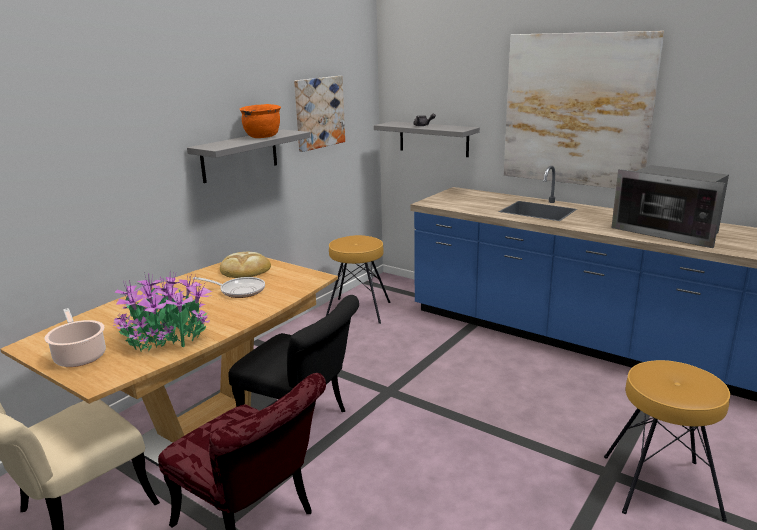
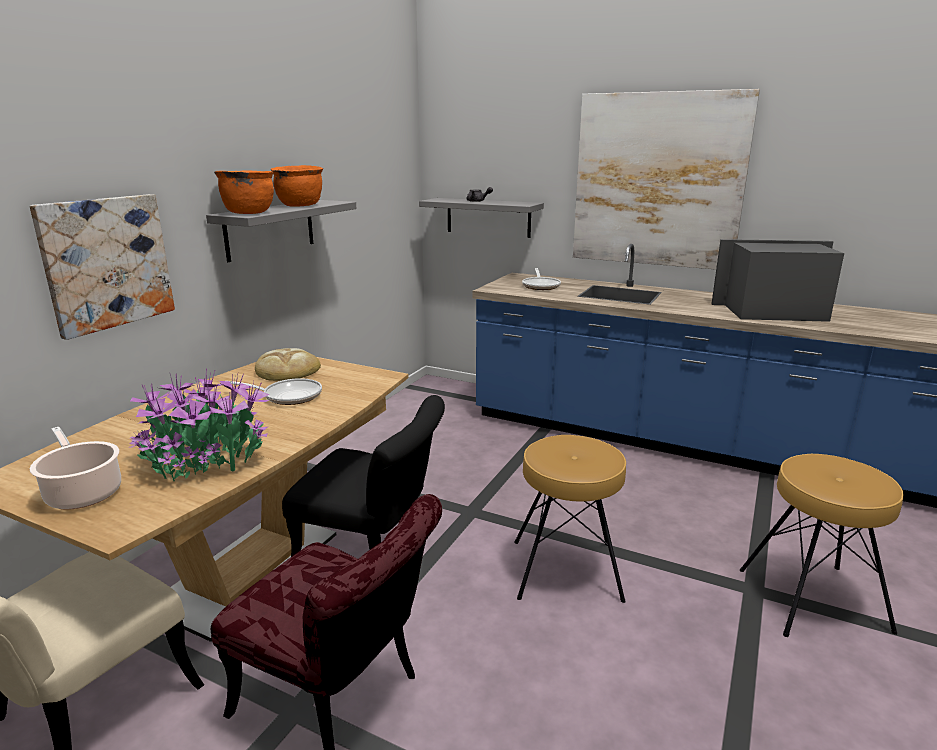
camera: 10 degrees left, 0 degrees up
picture [294,76,345,152] -> picture moved to [30,194,175,340]
brown stool [326,235,391,324] -> brown stool moved to [514,435,626,603]
microwave [611,165,729,248] -> microwave turned 150 degrees clockwise [712,239,844,322]
none -> orange cooking pot [214,170,274,214]
none -> frying pan [522,268,561,290]

